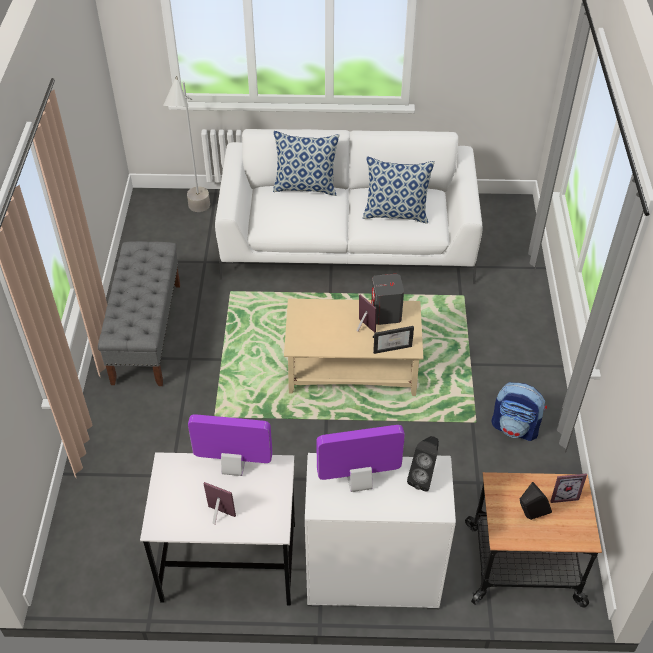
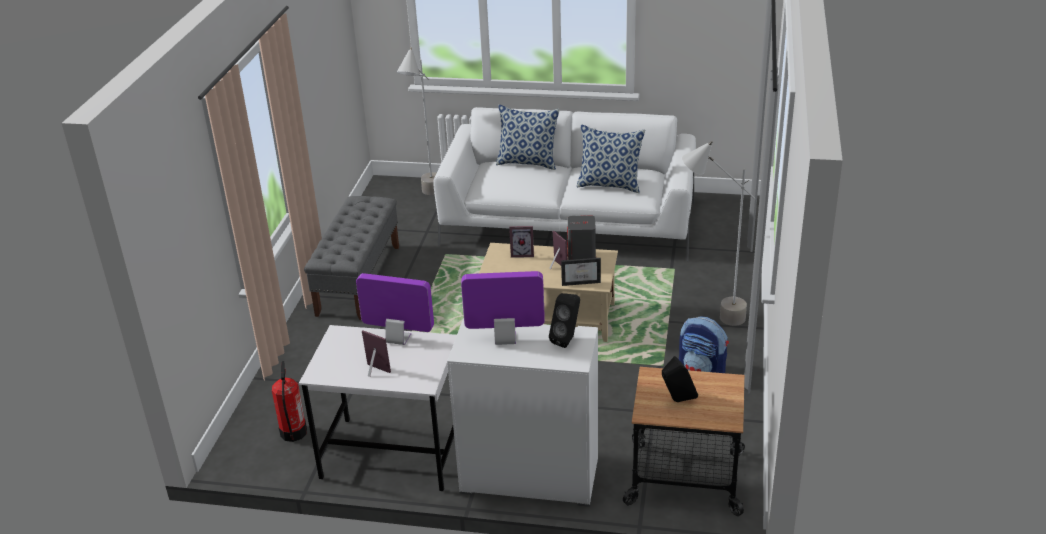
camera: 10 degrees right, 15 degrees down
picture frame [550,473,587,503] -> picture frame moved to [509,226,534,258]
none -> fire extinguisher [272,361,307,442]
none -> grey floor lamp [682,141,756,326]

